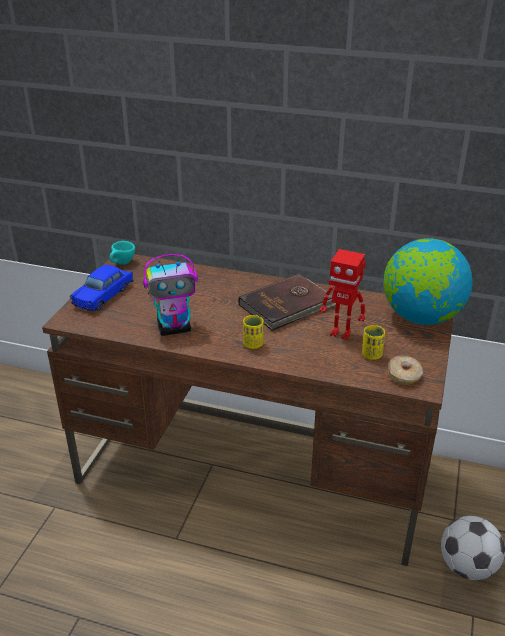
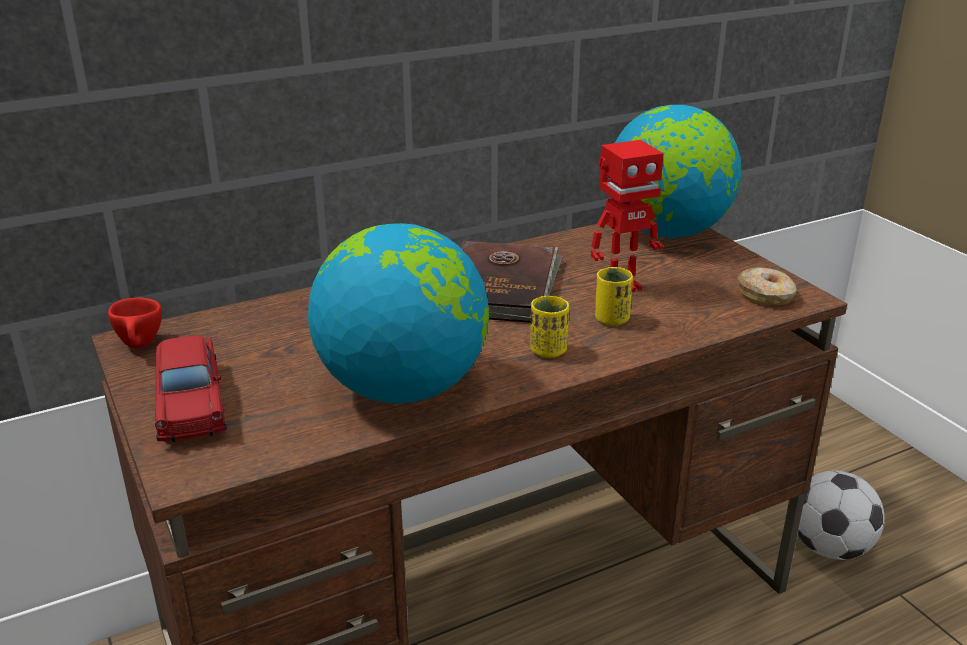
camera: 45 degrees left, 5 degrees down
blue toy car [70,265,134,311] -> red toy car [155,336,227,442]
turquoise cup [109,241,135,265] -> red cup [108,297,162,348]
toy robot [143,254,198,336] -> globe [308,223,489,404]
yellow cup [362,325,385,360] -> yellow cup moved to [595,267,633,326]

